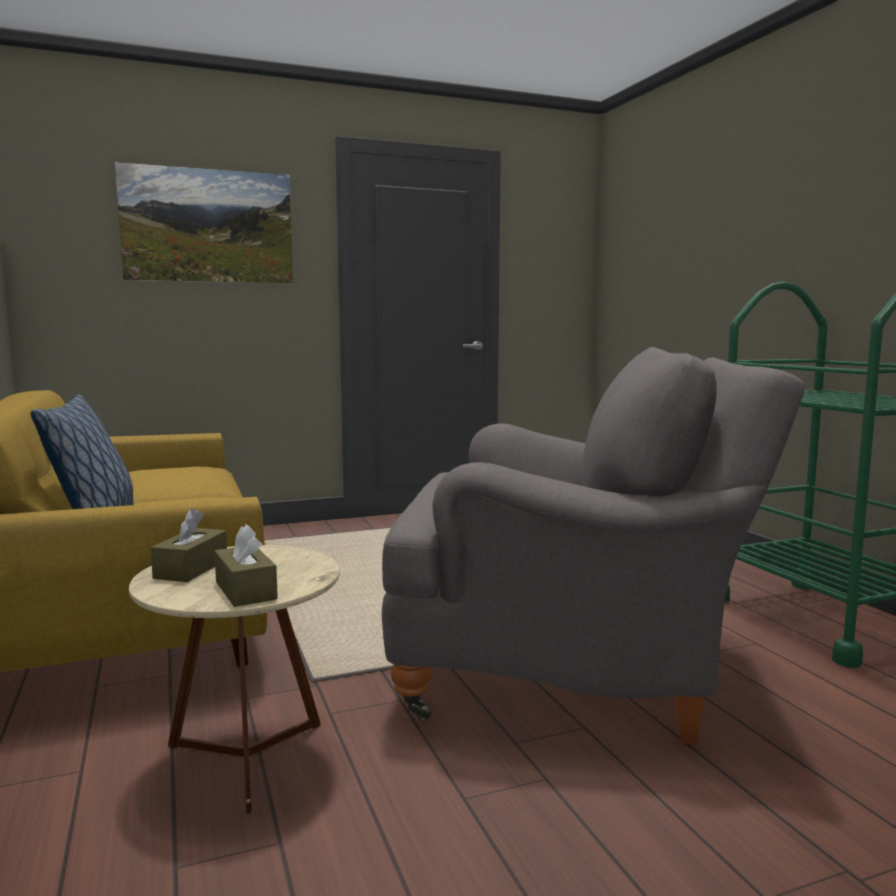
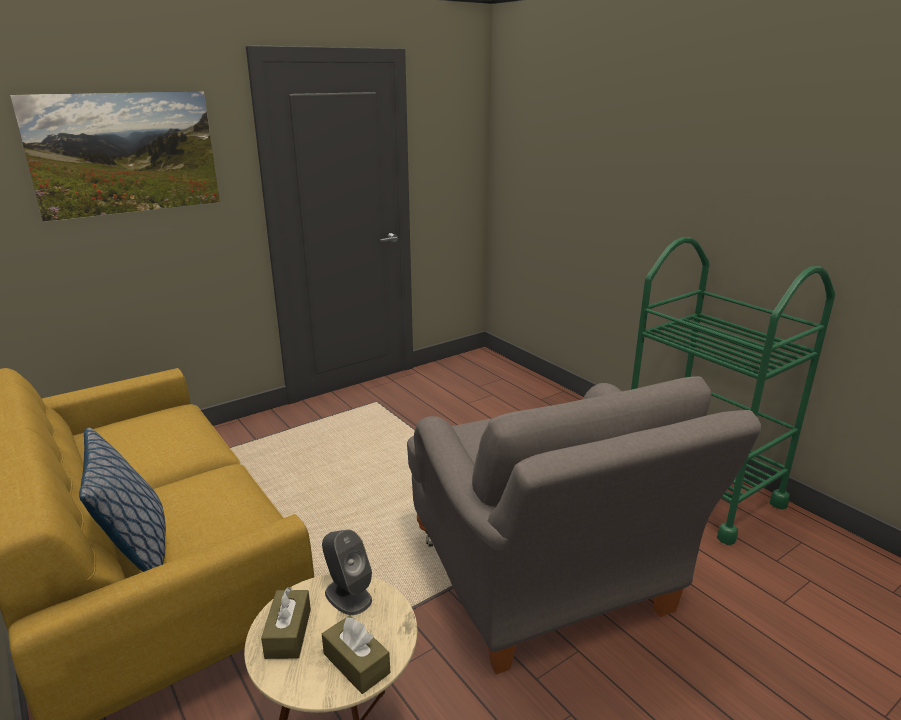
camera: 15 degrees left, 15 degrees up
grey armchair [382,347,806,744] -> grey armchair turned 75 degrees clockwise [407,376,762,674]
none -> grey speaker [322,530,372,615]

